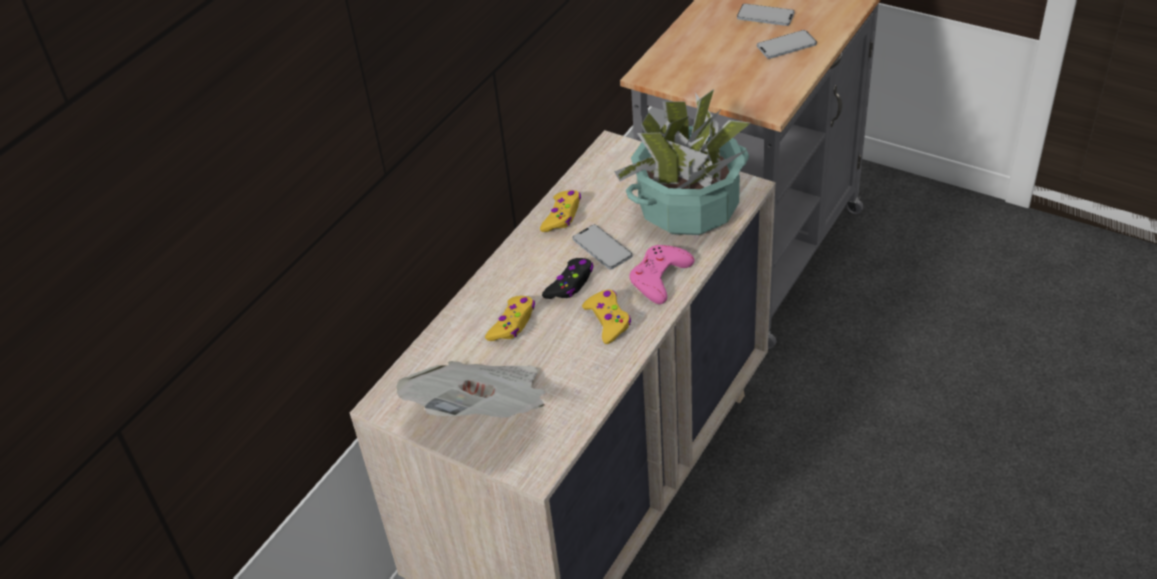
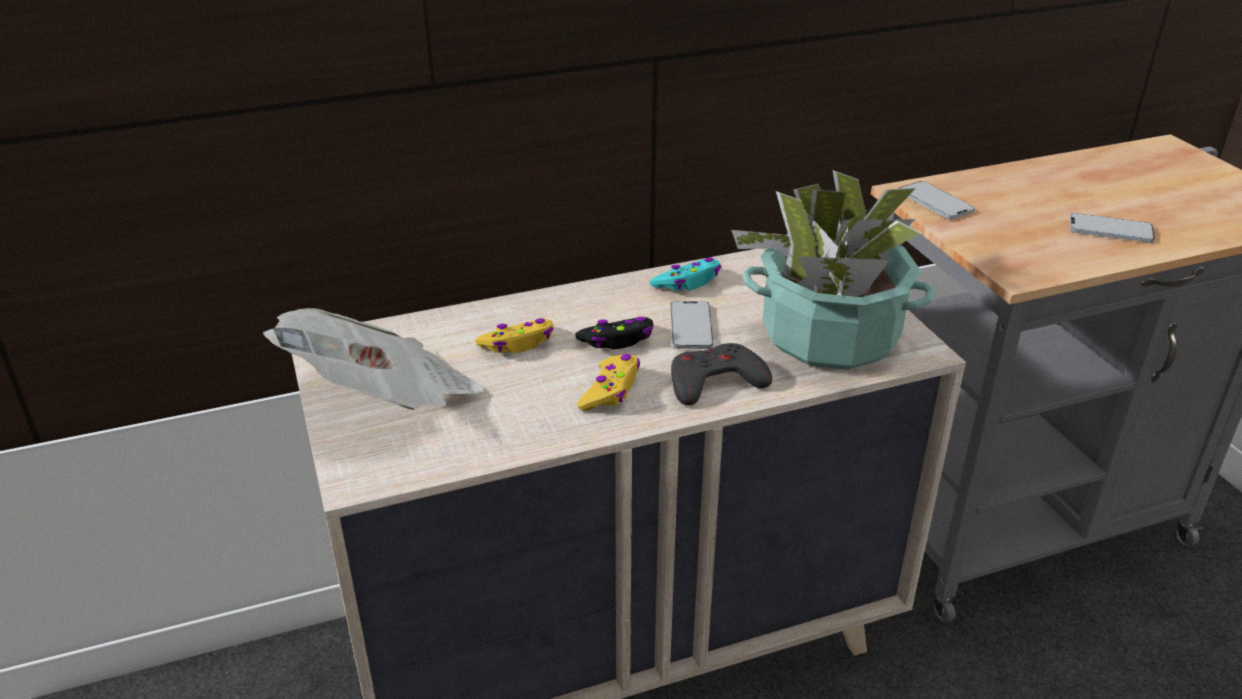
camera: 35 degrees right, 10 degrees down
yellow game controller [540,190,581,232] -> turquoise game controller [650,257,721,291]
pink game controller [630,245,695,304] -> grey game controller [671,343,772,405]
phone [737,4,795,26] -> phone moved to [899,181,975,219]

